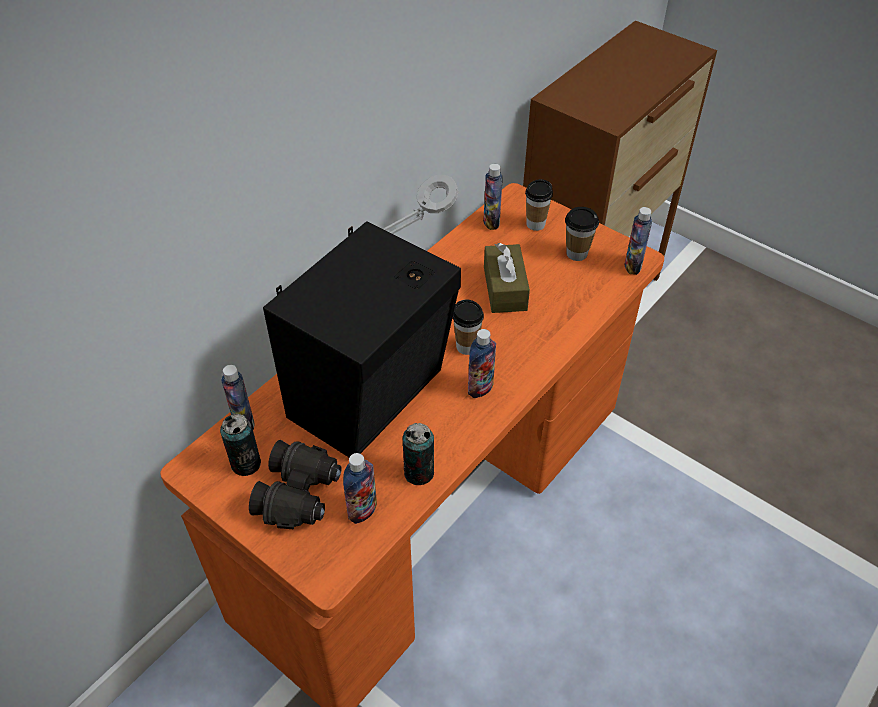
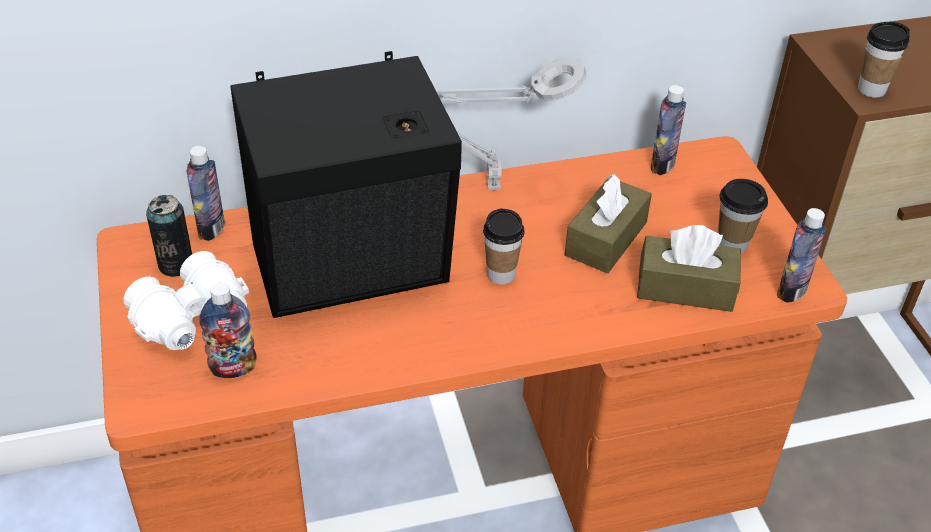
camera: 35 degrees right, 5 degrees down
black binoculars [249,440,342,529] -> white binoculars [124,251,249,350]
can [403,423,434,485] -> none
bottle [468,329,496,398] -> none
cup [525,179,553,231] -> cup moved to [858,22,910,98]
none -> brown tissue box [637,225,741,312]

